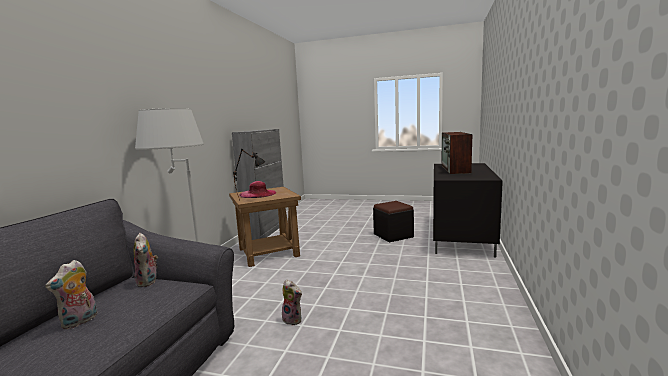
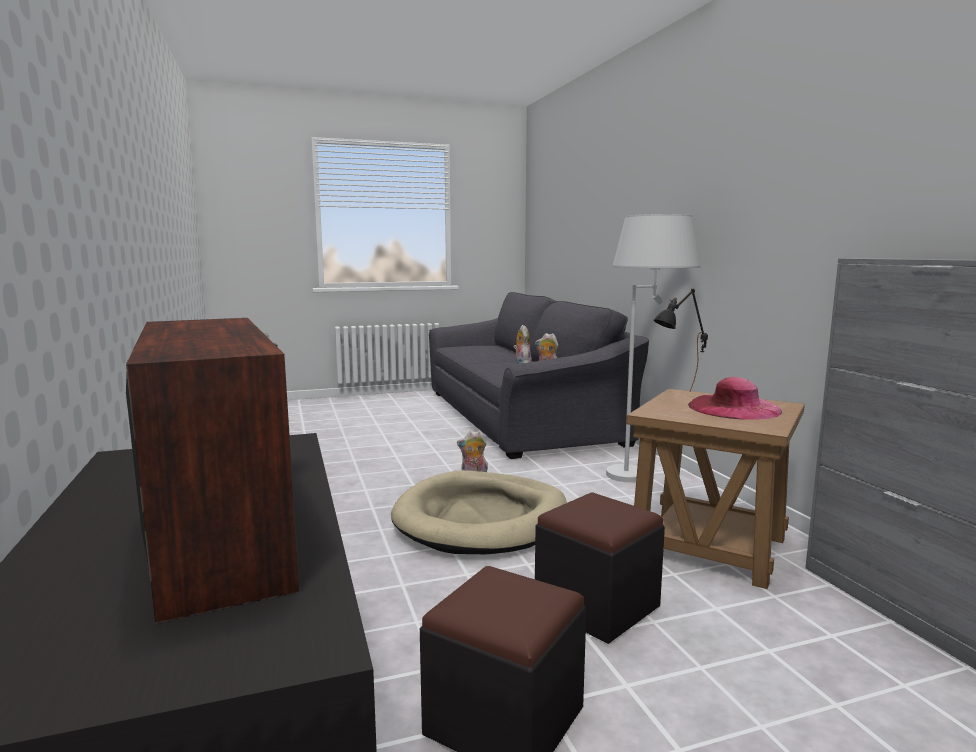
camera: 145 degrees right, 0 degrees up
none -> beige dog bed [391,470,567,554]
none -> black ottoman [535,493,665,644]

